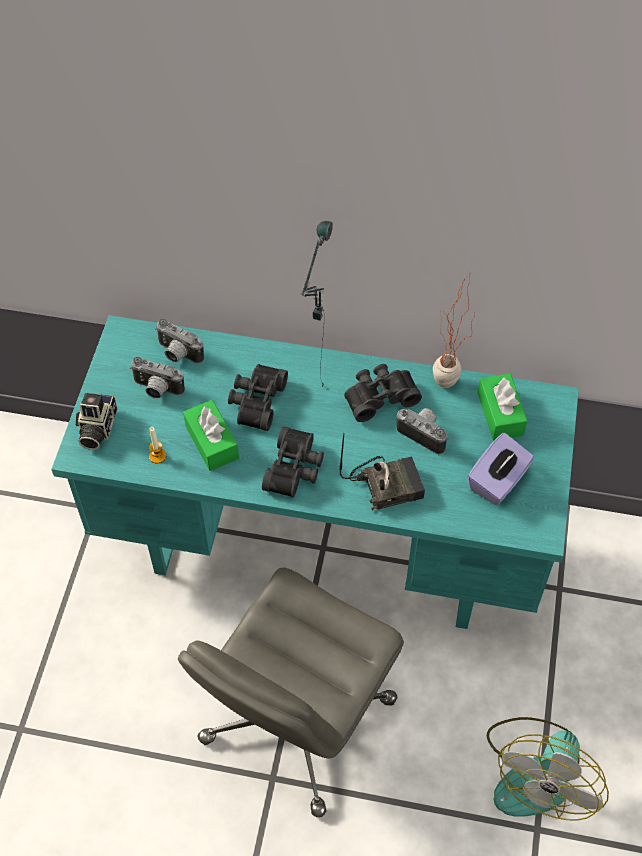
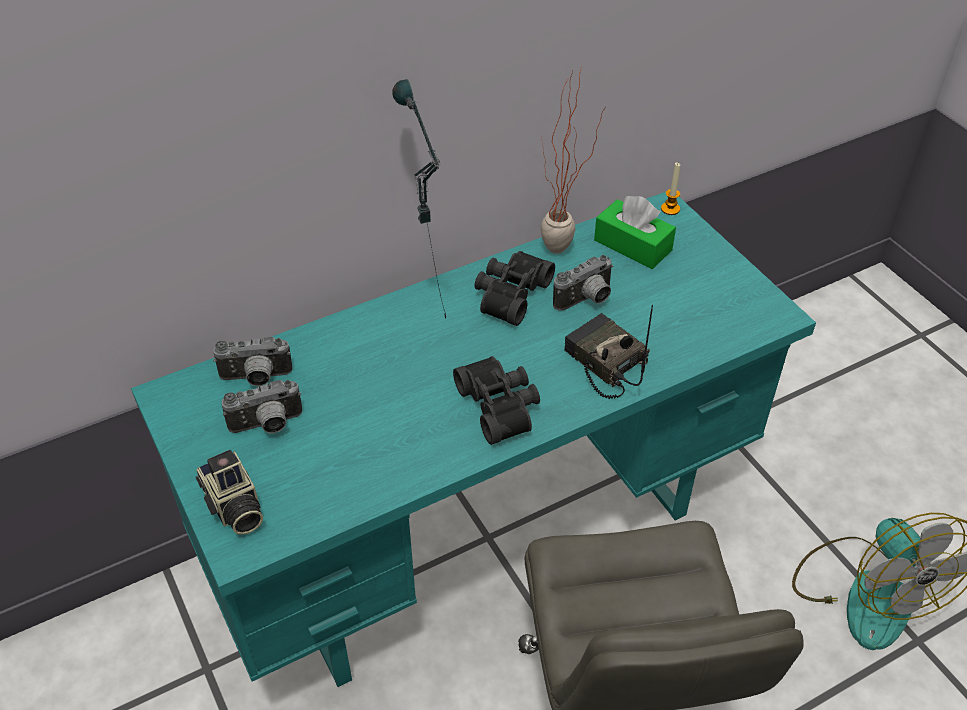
camera: 40 degrees left, 10 degrees down
candle [149,427,166,464] -> candle moved to [661,163,680,215]
green tissue box [183,400,239,471] -> none
black binoculars [228,364,288,431] -> none
radio [340,434,425,511] -> radio turned 75 degrees counterclockwise [564,305,653,399]
camera [397,408,449,454] -> camera turned 150 degrees clockwise [553,255,613,311]
purple tissue box [468,433,534,505] -> none

